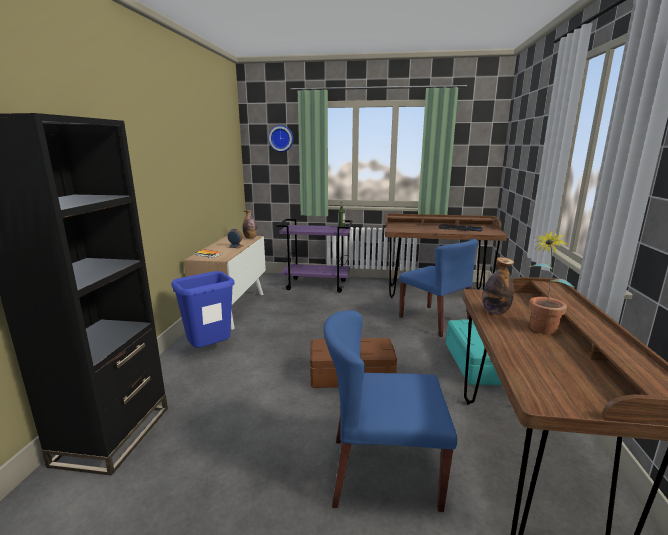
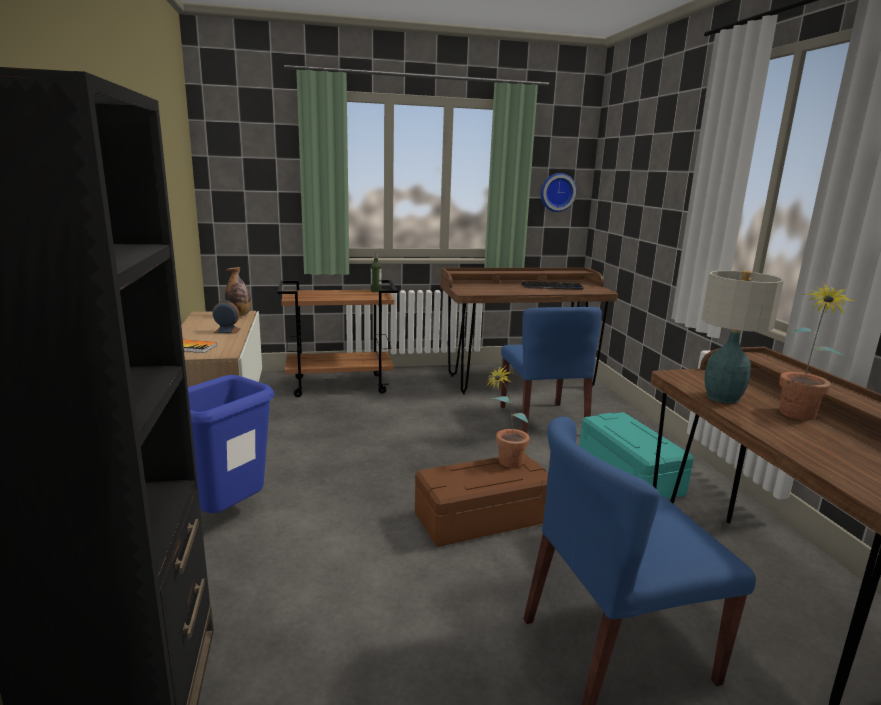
camera: 20 degrees left, 0 degrees up
wall clock [268,125,293,152] -> wall clock moved to [541,173,576,212]
purple cart [277,219,353,293] -> brown cart [277,280,398,397]
blue chair [399,239,478,337] -> blue chair turned 45 degrees clockwise [500,307,602,434]
bottle [482,257,514,314] -> table lamp [702,270,784,404]
none -> potted plant [485,365,530,468]

